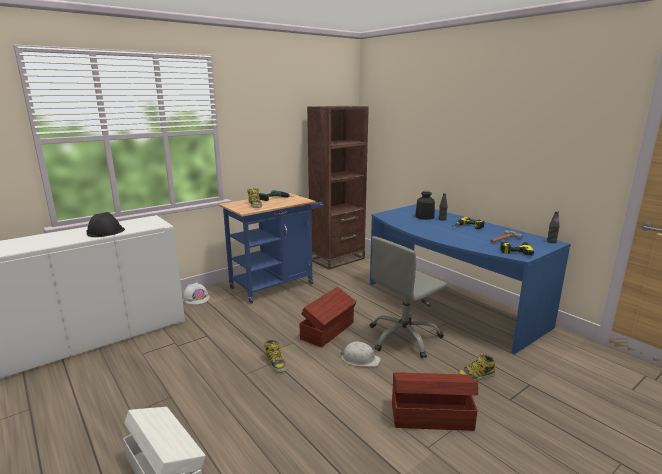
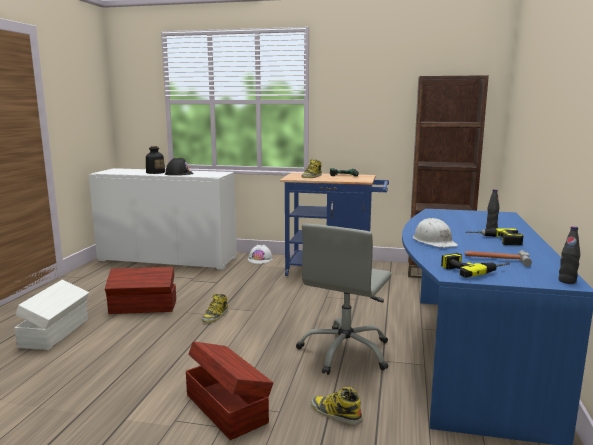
camera: 50 degrees right, 5 degrees down
brown storage box [299,287,357,348] -> brown storage box moved to [105,267,176,314]
white hard hat [340,342,381,367] -> white hard hat moved to [413,218,458,248]
grey office chair [370,236,447,358] -> grey office chair turned 75 degrees counterclockwise [296,224,392,375]
bottle [415,191,435,220] -> bottle moved to [146,146,165,174]

